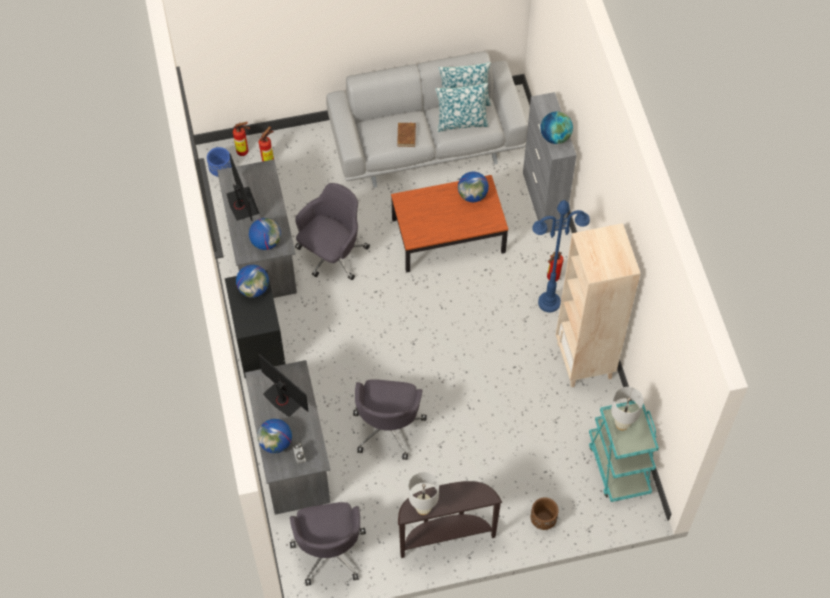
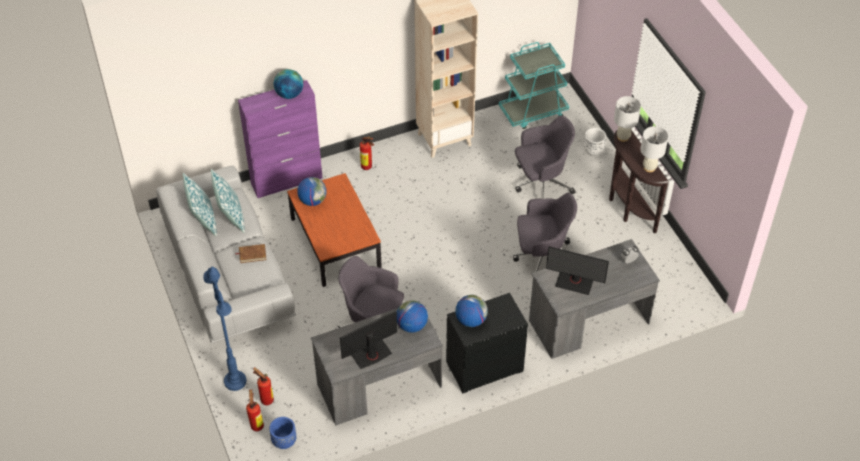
camera: 100 degrees left, 10 degrees down
globe [257,419,292,454] -> none
monitor [258,354,308,417] -> monitor turned 105 degrees counterclockwise [546,246,609,295]
grey office chair [290,502,366,586] -> grey office chair moved to [515,115,576,199]
grey cabinet [523,92,577,233] -> purple cabinet [238,80,322,198]
brown planter [531,498,559,530] -> white planter [584,128,607,156]
blue floor lamp [532,200,590,312] -> blue floor lamp moved to [203,267,246,391]
white table lamp [611,387,644,430] -> white table lamp moved to [614,96,641,142]

